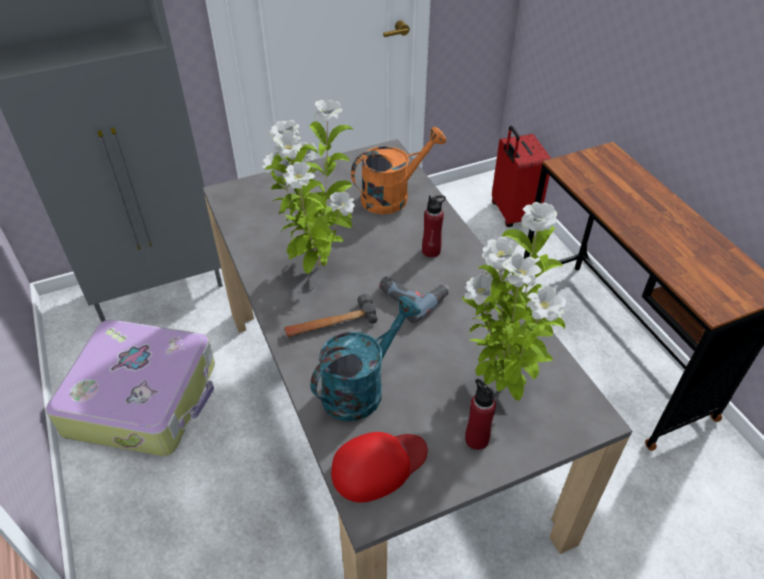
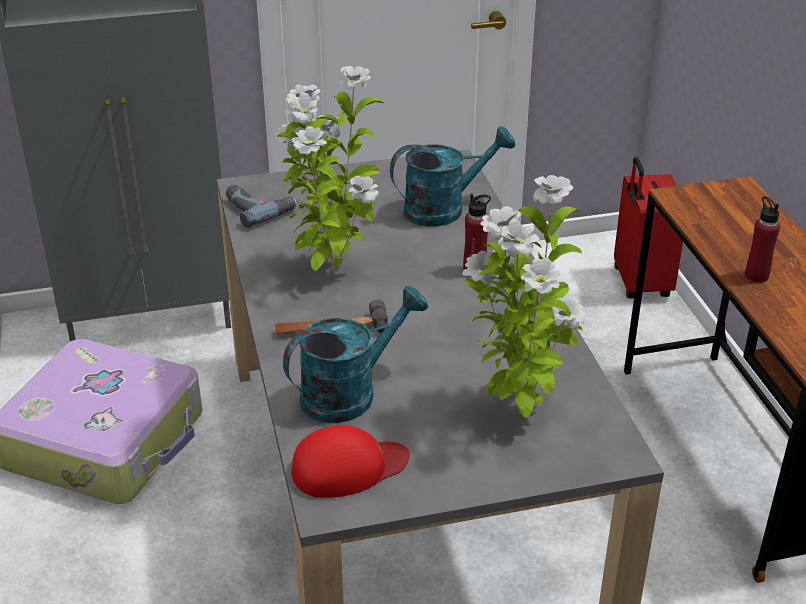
camera: 10 degrees right, 10 degrees down
orange watering can [351,127,446,214] -> turquoise watering can [390,126,516,226]
power drill [379,276,449,324] -> power drill moved to [226,185,297,228]
red bottle [465,379,496,450] -> red bottle moved to [745,196,780,283]

